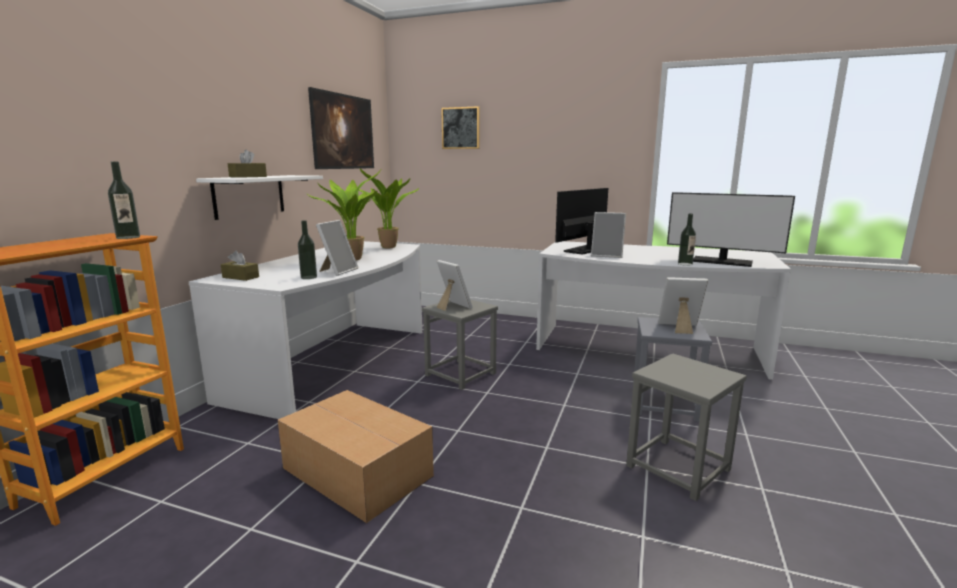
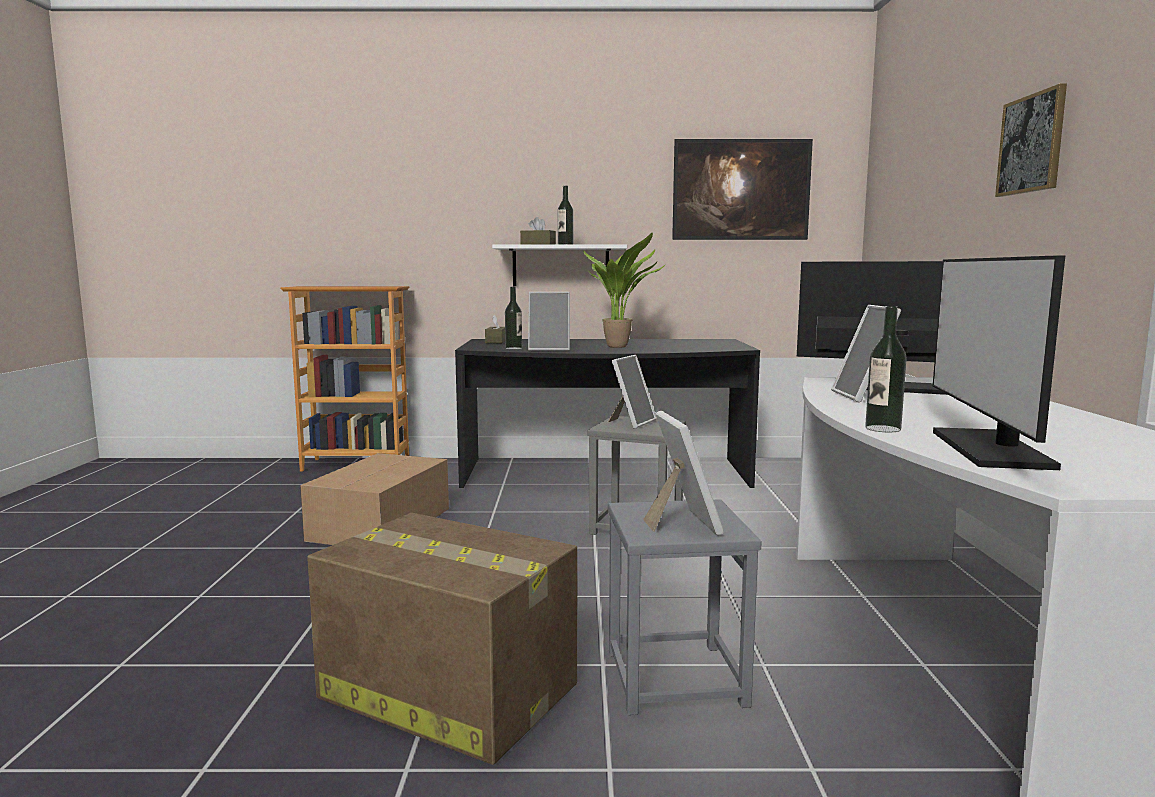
camera: 70 degrees right, 5 degrees down
bottle [108,162,140,239] -> bottle moved to [558,186,573,245]
white desk [189,241,422,419] -> black desk [455,339,760,488]
potted plant [359,168,419,248] -> none
picture [441,106,480,149] -> picture moved to [995,84,1067,197]
grey stool [626,353,747,501] -> cardboard box [307,513,577,765]

